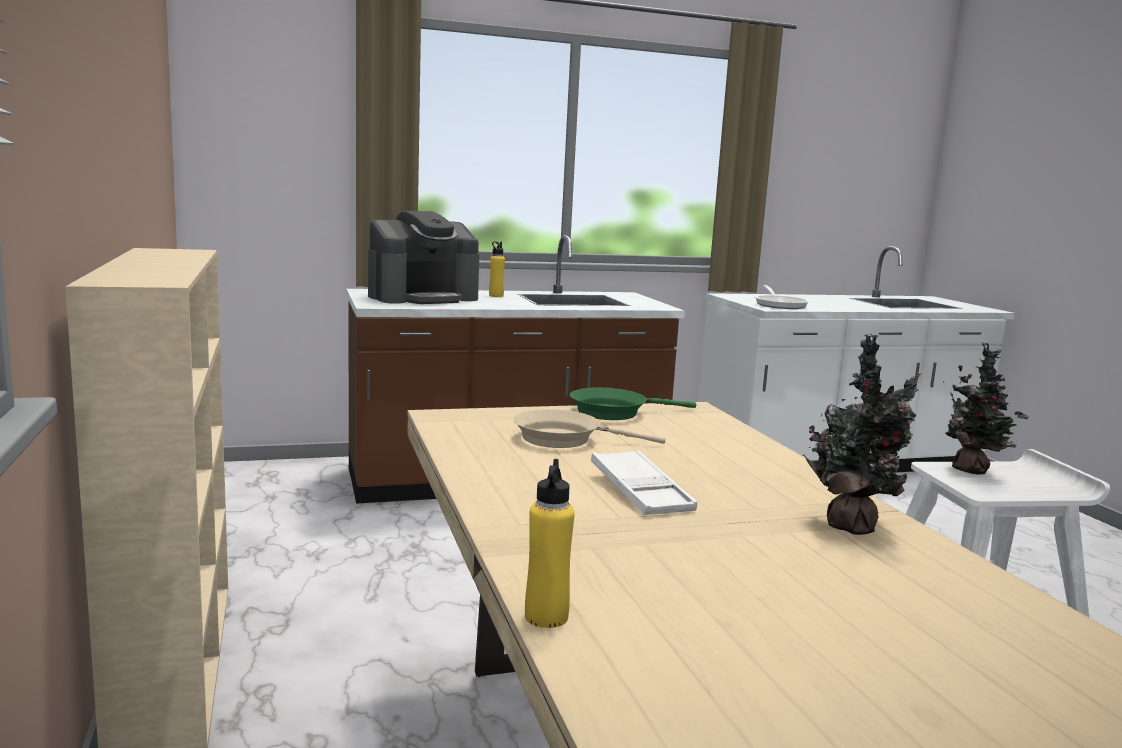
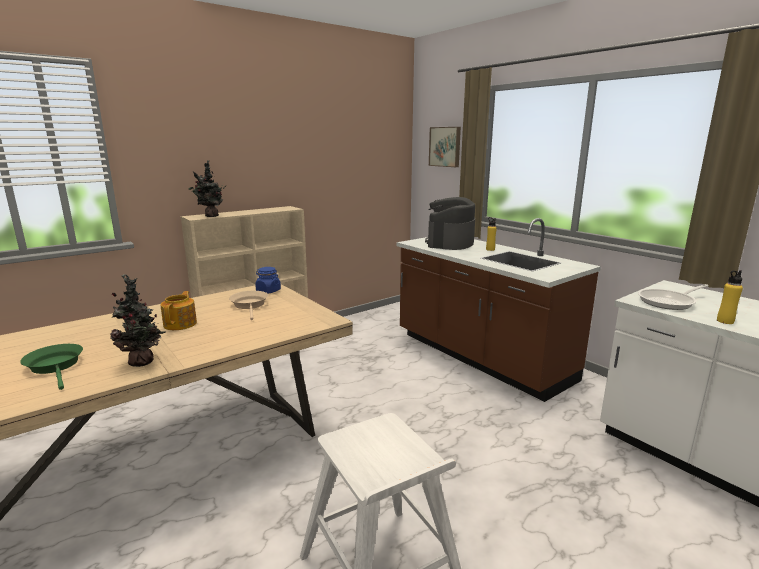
camera: 70 degrees right, 5 degrees up
coffee machine [368,211,480,304] -> coffee machine turned 75 degrees clockwise [425,197,475,250]
yellow bottle [525,459,574,628] -> yellow bottle moved to [717,270,743,324]
green frying pan [570,387,696,420] -> green frying pan moved to [20,344,83,390]
white tray [591,450,697,515] -> teapot [160,291,197,330]
potted plant [943,342,1029,475] -> potted plant moved to [188,160,227,217]
none -> blue jar [255,267,281,293]
none -> picture [429,127,461,167]

